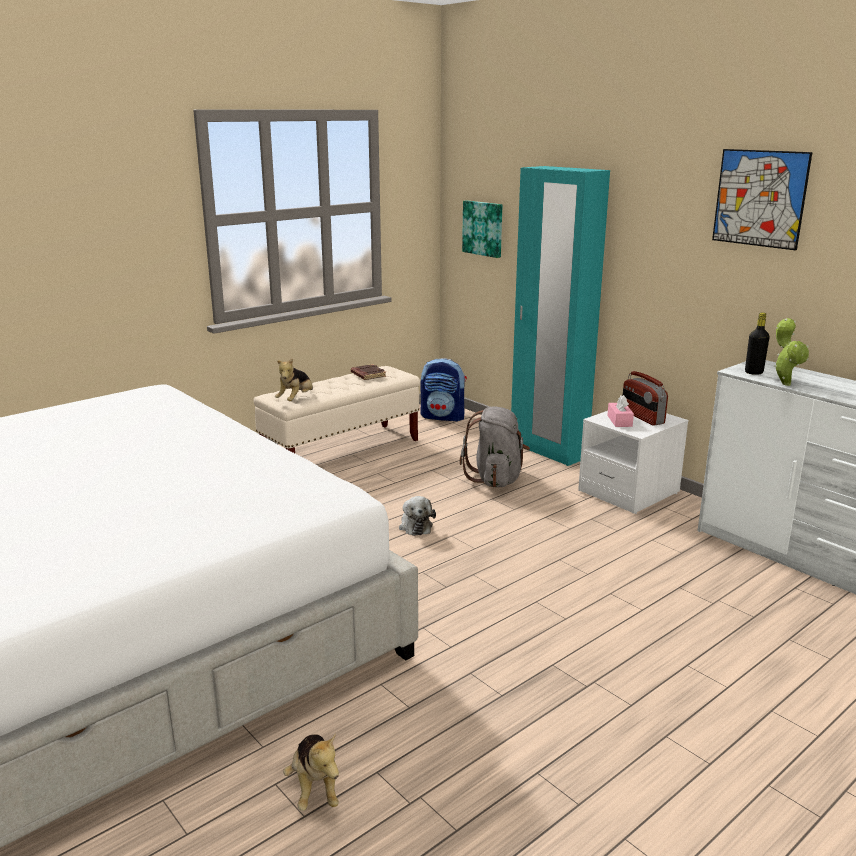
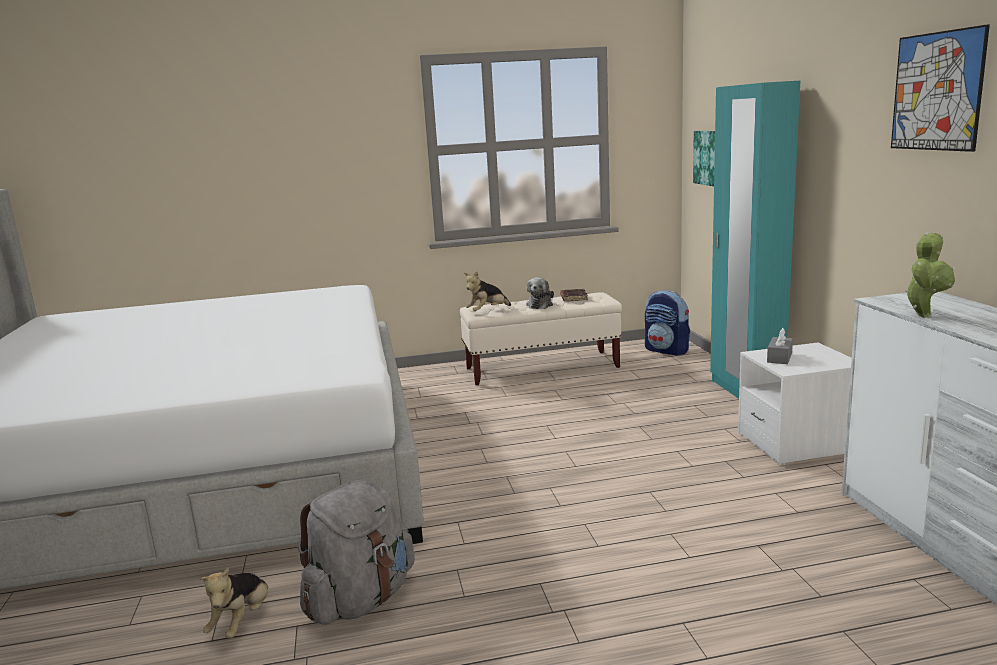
camera: 30 degrees right, 5 degrees down
plush toy [399,496,436,536] -> plush toy moved to [526,277,554,309]
grey backpack [460,406,530,488] -> grey backpack moved to [298,480,415,625]
pink tissue box [607,395,634,427] -> grey tissue box [767,328,793,364]
radio [623,371,668,426] -> none
black bottle [745,313,770,375] -> none

